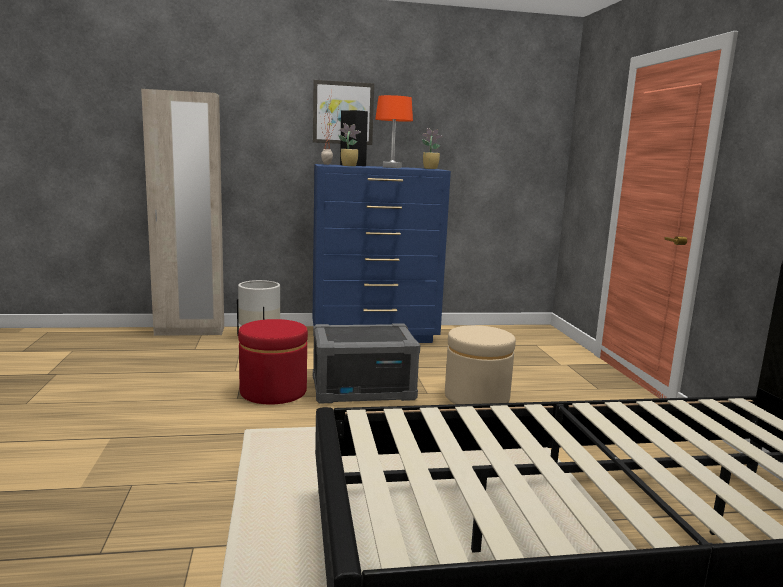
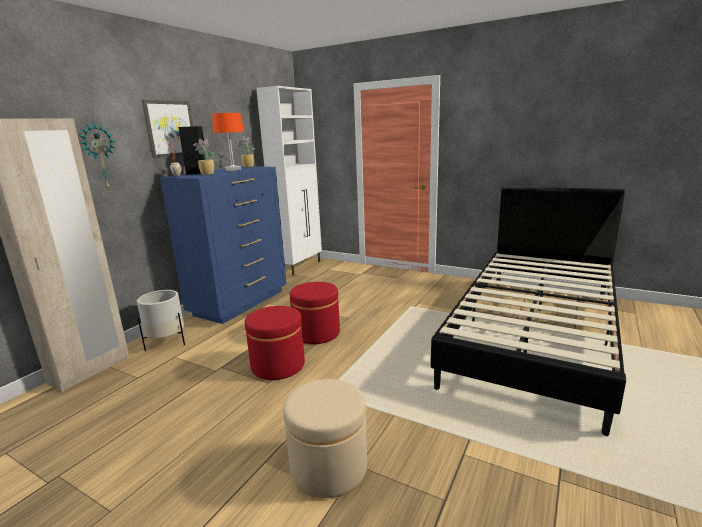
camera: 50 degrees left, 5 degrees up
grey storage box [313,323,420,404] -> red ottoman [290,282,340,344]
beige ottoman [445,325,516,404] -> beige ottoman moved to [283,379,367,498]
none -> wall clock [79,123,115,190]
none -> white cabinet [256,86,322,276]

